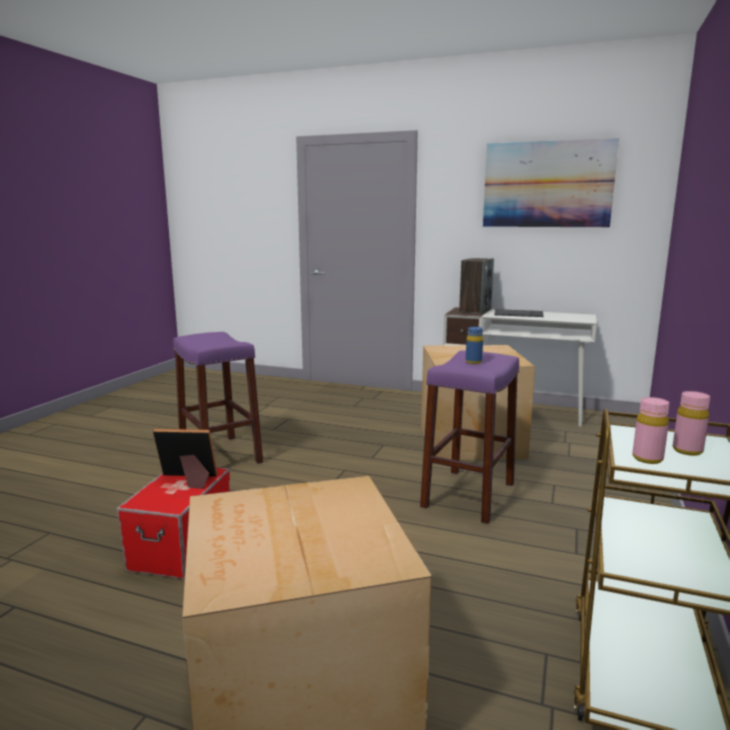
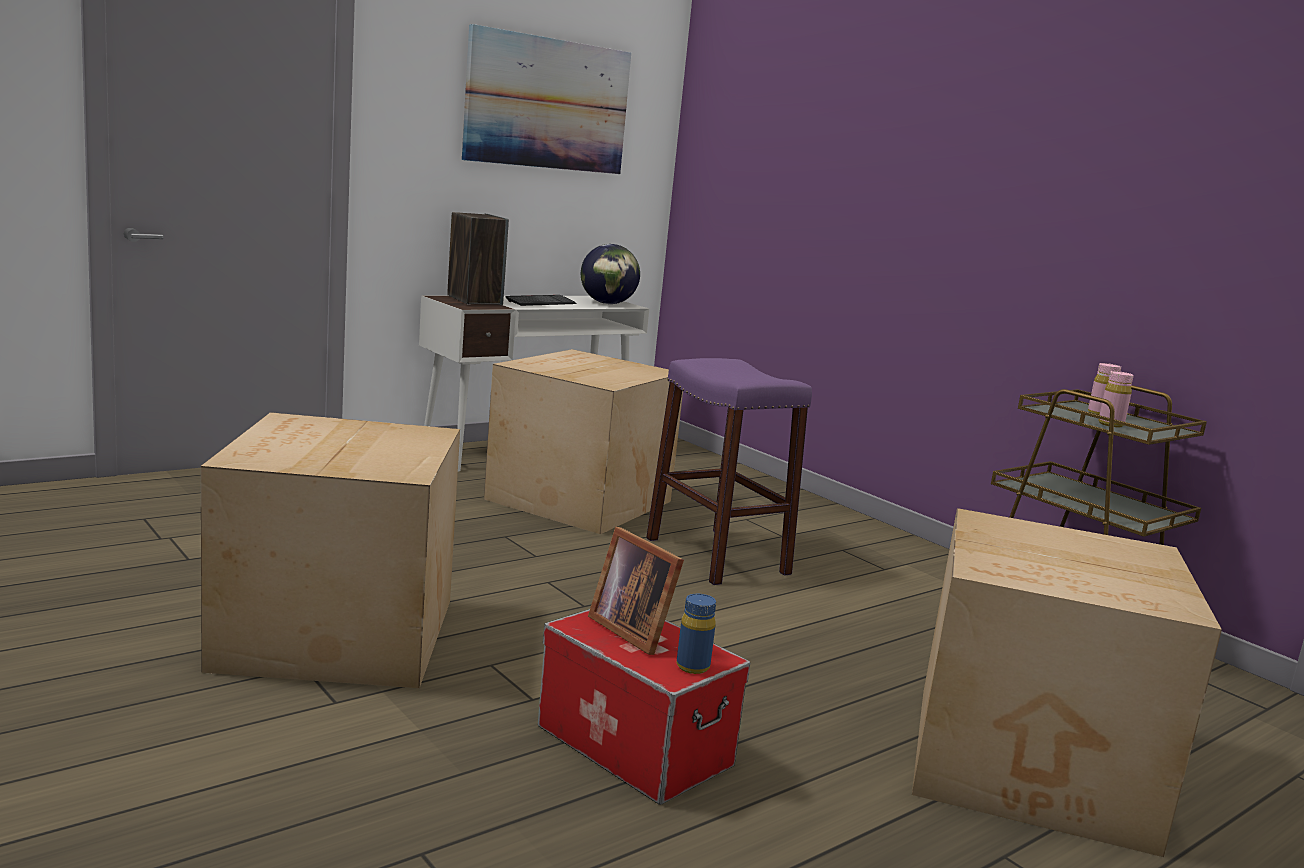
camera: 60 degrees left, 0 degrees up
picture frame [153,429,218,489] -> picture frame turned 75 degrees counterclockwise [588,527,684,655]
purple stool [173,332,263,464] -> cardboard box [201,412,460,688]
blue bottle [466,327,483,364] -> blue bottle moved to [677,594,716,674]
none -> globe [581,244,640,304]

